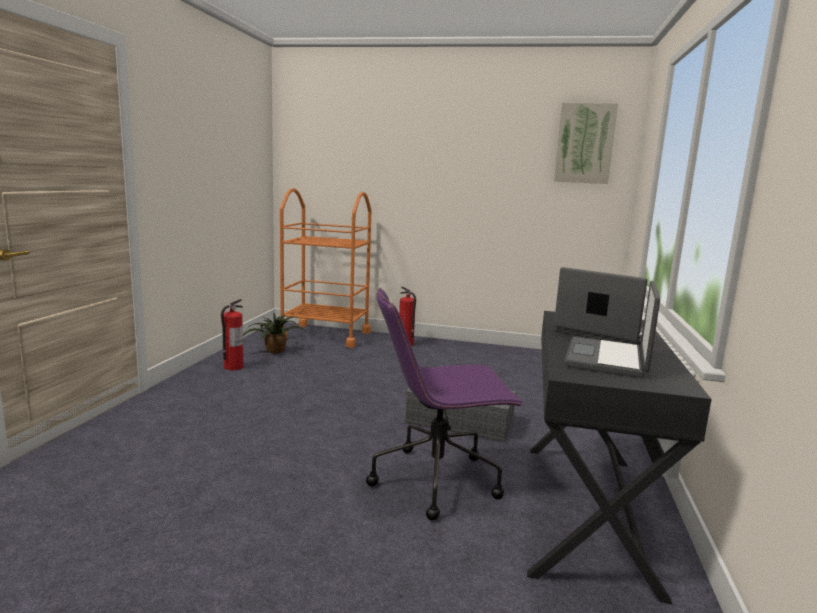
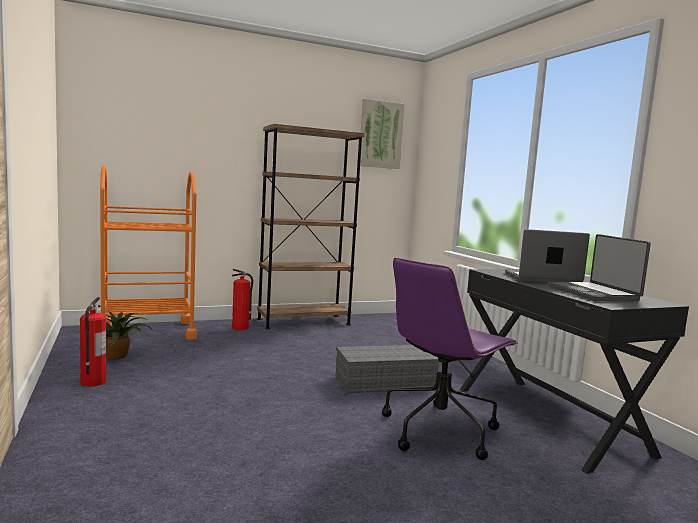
camera: 35 degrees left, 5 degrees down
none -> brown bookcase [257,124,365,329]

